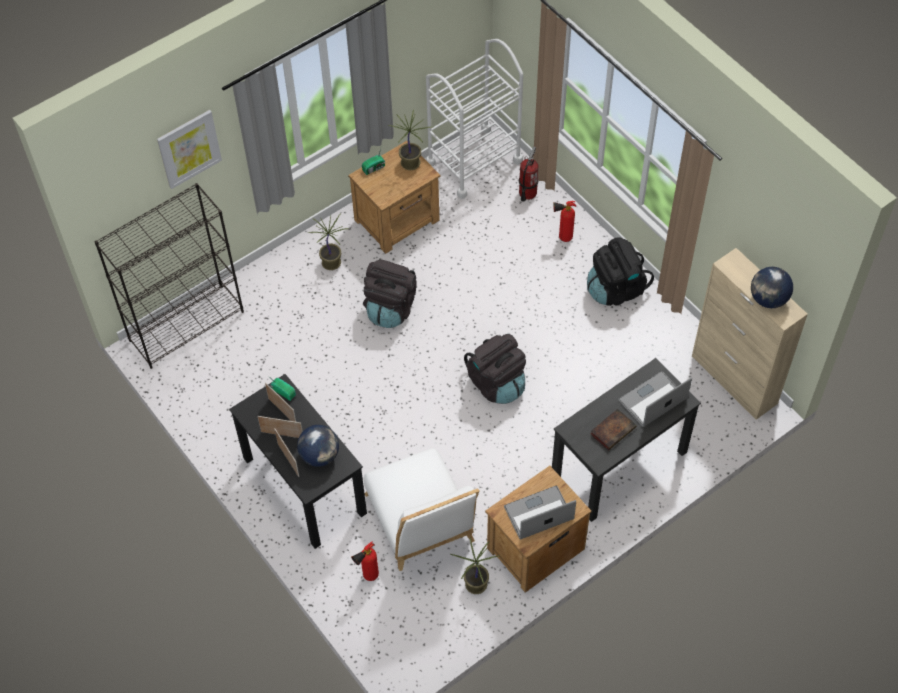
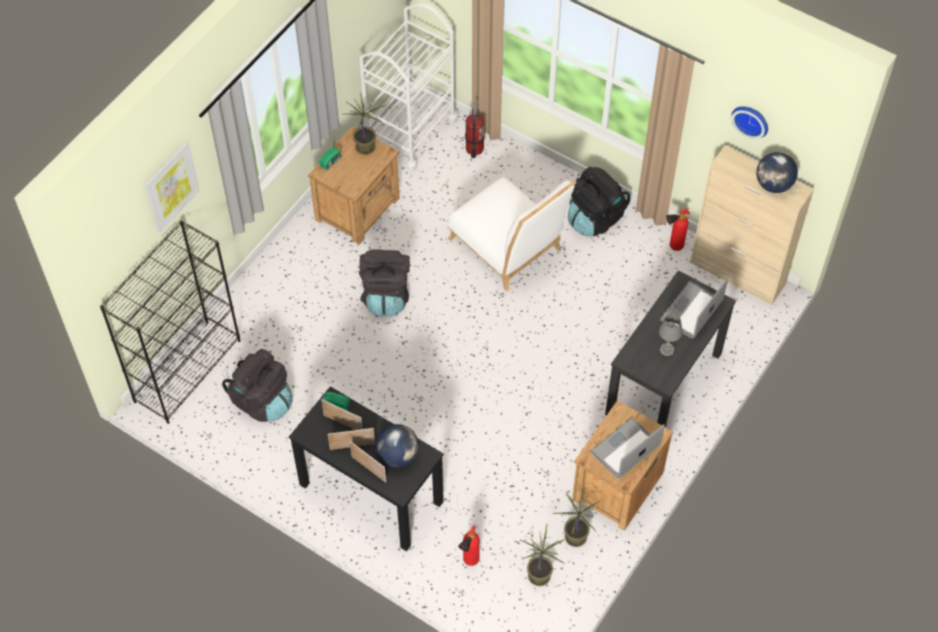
camera: 20 degrees left, 0 degrees up
potted plant [308,213,349,270] -> potted plant moved to [520,524,564,586]
white chair [364,448,480,571] -> white chair moved to [448,177,576,292]
black backpack [464,334,526,404] -> black backpack moved to [222,349,293,422]
fire extinguisher [553,201,576,242] -> fire extinguisher moved to [666,208,690,251]
book [590,409,636,451] -> grey table lamp [659,314,682,356]
none -> wall clock [732,106,768,139]

